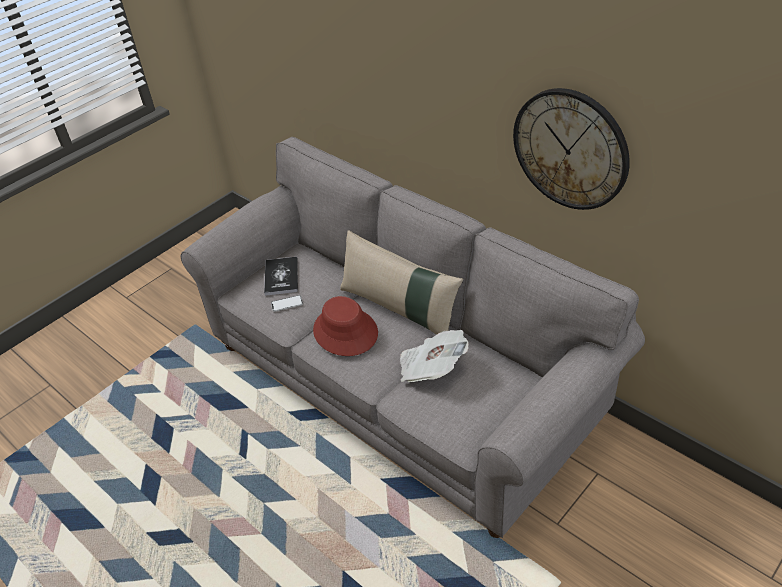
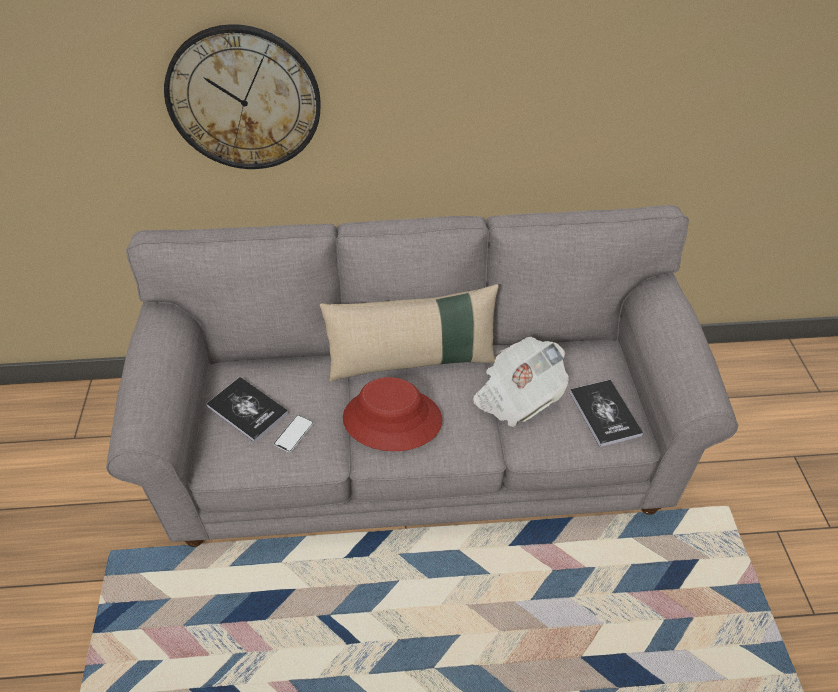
camera: 50 degrees left, 5 degrees up
wall clock [513,88,630,210] -> wall clock moved to [164,24,321,169]
none -> book [569,380,643,447]

